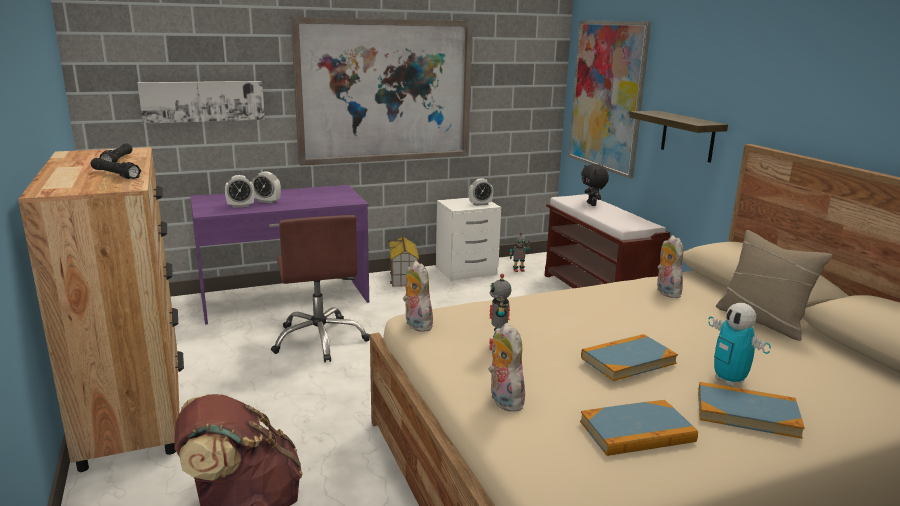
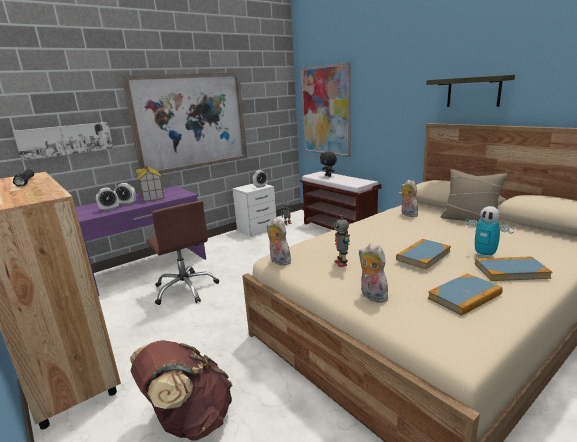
camera: 15 degrees left, 0 degrees up
black flashlight [91,158,141,179] -> none
toy house [388,235,419,287] -> toy house moved to [135,165,164,201]
shelf [629,111,728,163] -> shelf moved to [426,75,515,107]

